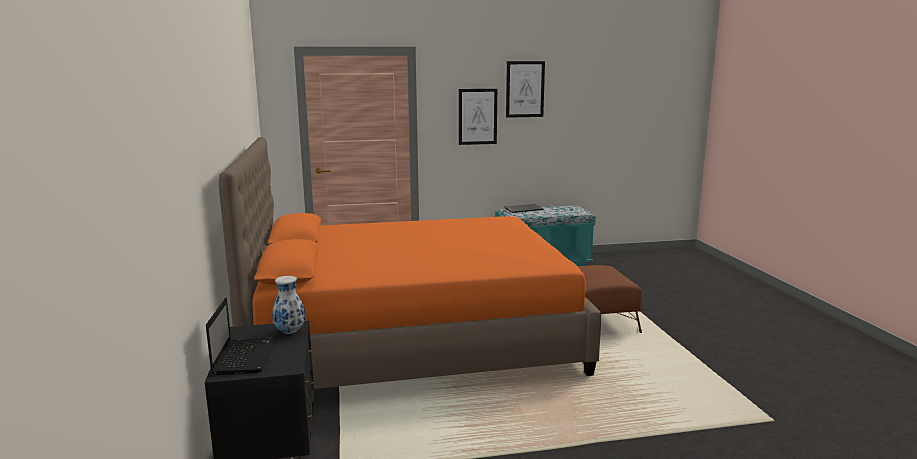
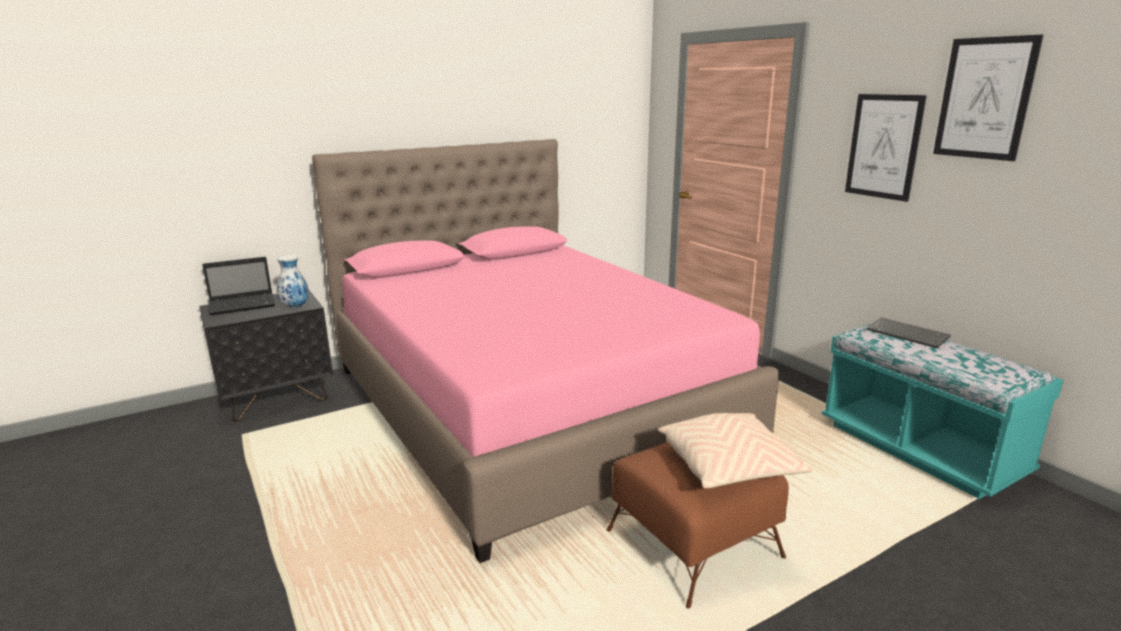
camera: 70 degrees right, 5 degrees up
orange bed [219,137,601,389] -> pink bed [312,139,780,563]
none -> beige pillow [658,413,813,488]

